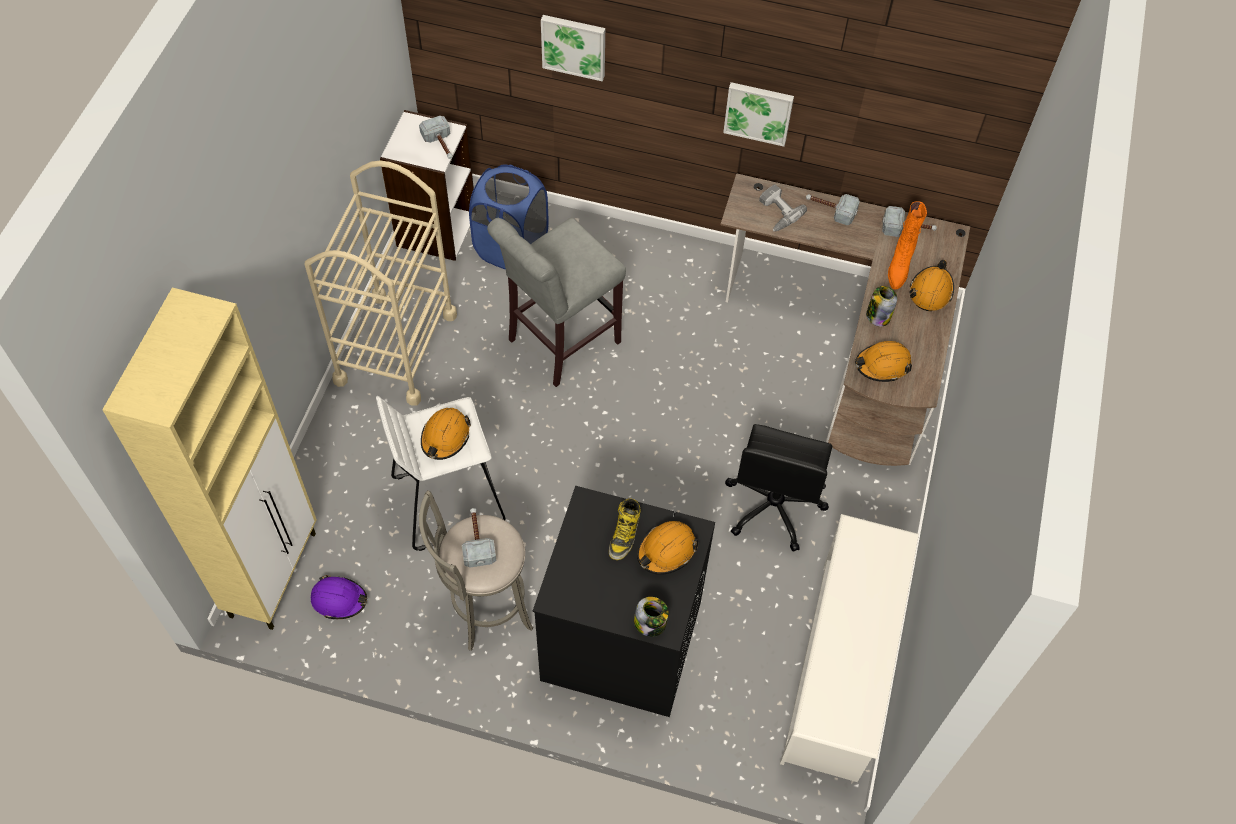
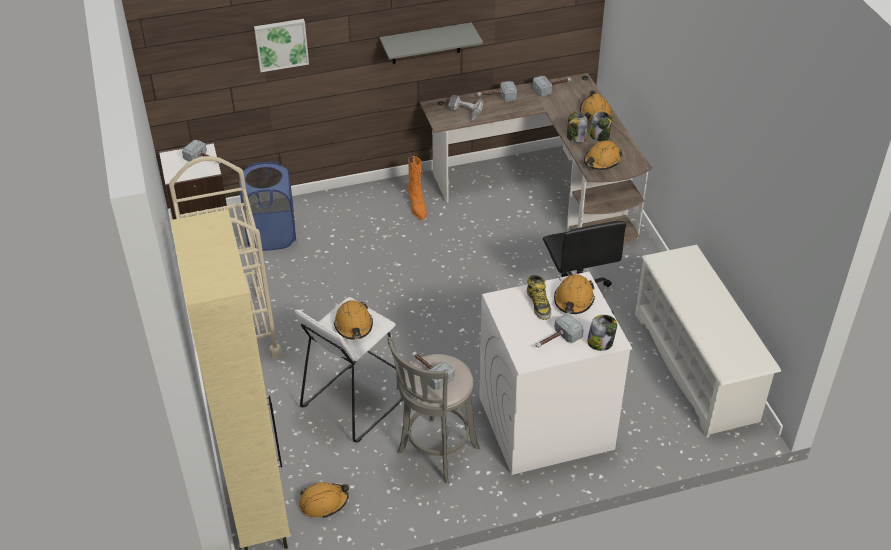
camera: 30 degrees left, 15 degrees down
purple hard hat [311,575,367,619] -> orange hard hat [299,482,349,518]
grey stool [487,217,626,387] -> none
black washing machine [533,486,715,717] -> white washing machine [480,272,632,475]
picture [723,82,794,147] -> grey shelf [380,22,483,64]
orange boot [888,201,927,289] -> orange boot moved to [408,156,427,220]
none -> hammer [535,314,584,348]
none -> jar [590,111,612,141]

